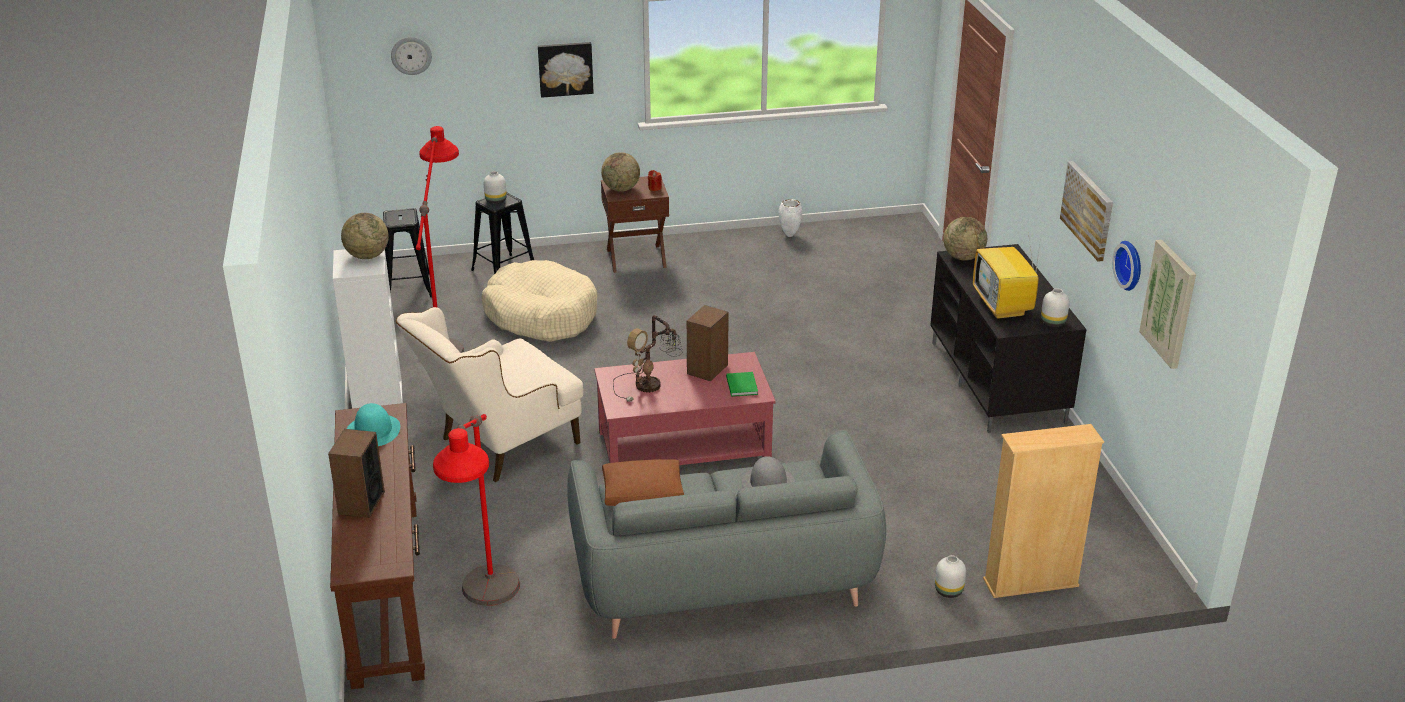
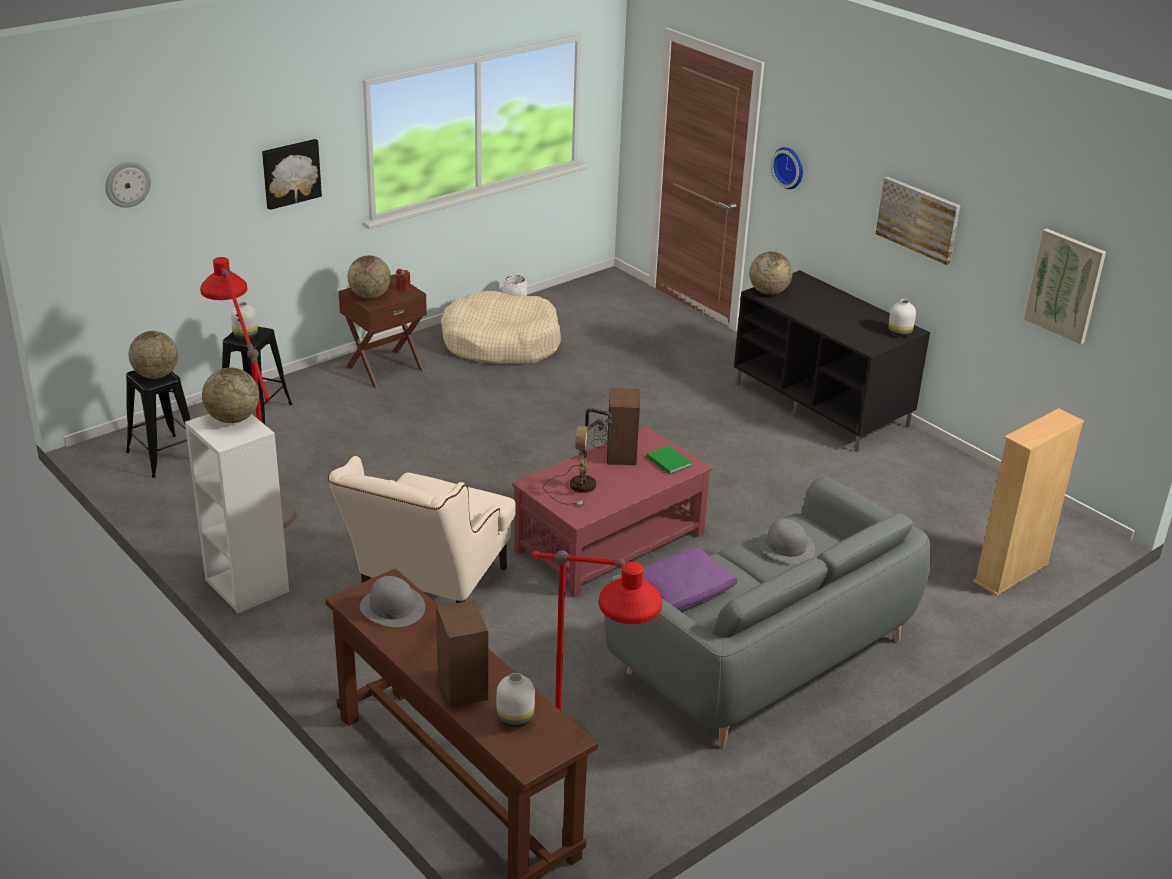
camera: 30 degrees left, 0 degrees up
turquoise hat [347,403,400,446] -> grey hat [360,576,425,627]
beige dog bed [482,260,597,342] -> beige dog bed moved to [441,291,561,364]
brown pillow [602,459,684,506] -> purple pillow [643,548,737,610]
white vase [935,555,966,598] -> white vase moved to [496,673,535,728]
television [973,232,1041,320] -> none
wall clock [1113,241,1141,291] -> wall clock moved to [771,147,803,189]
none -> globe [129,331,178,379]

